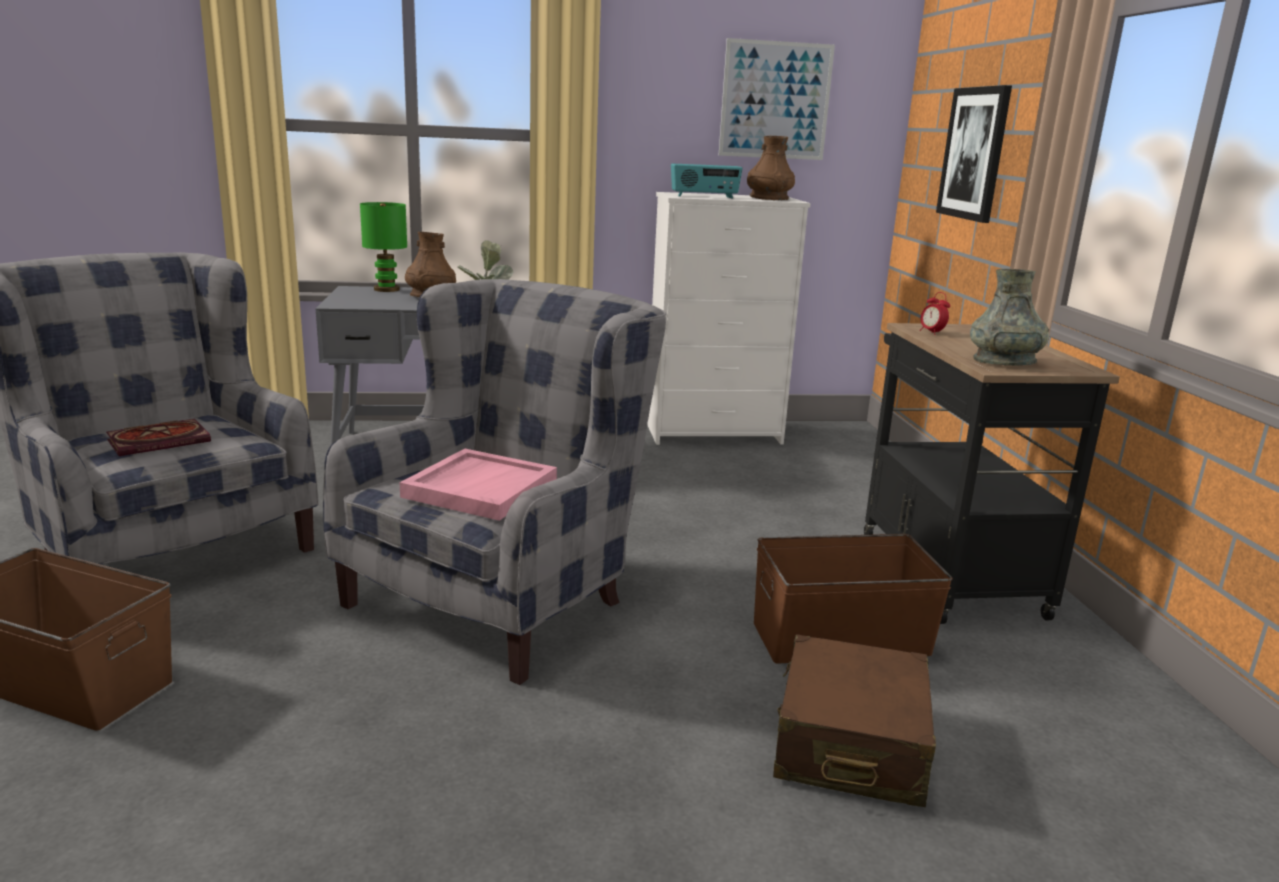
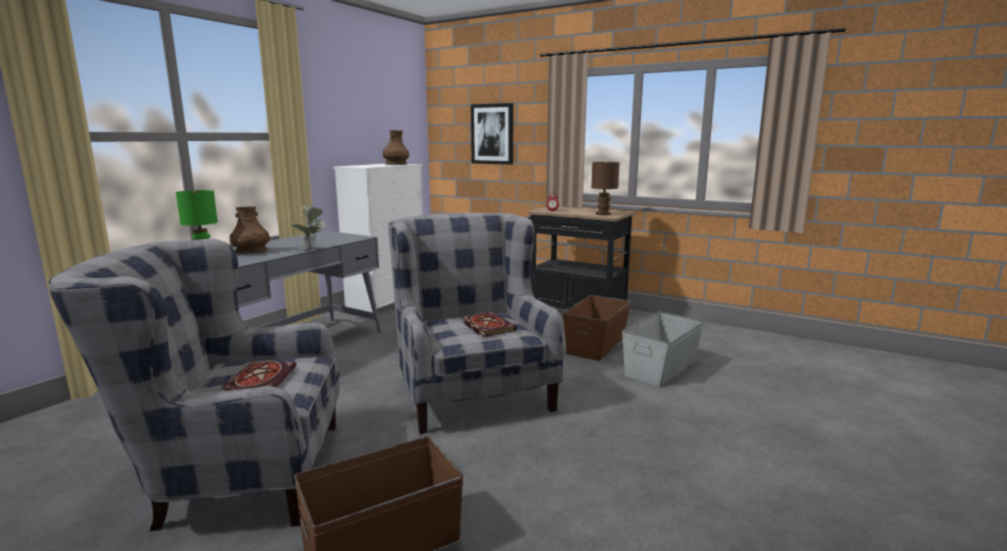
camera: 50 degrees left, 5 degrees down
pink tray [400,449,557,521] -> book [462,312,517,337]
radio [671,163,743,198] -> none
picture [719,38,835,160] -> none
brown suitcase [773,634,936,807] -> grey storage box [622,312,704,387]
grey vase [970,269,1049,366] -> brown table lamp [591,162,620,215]

